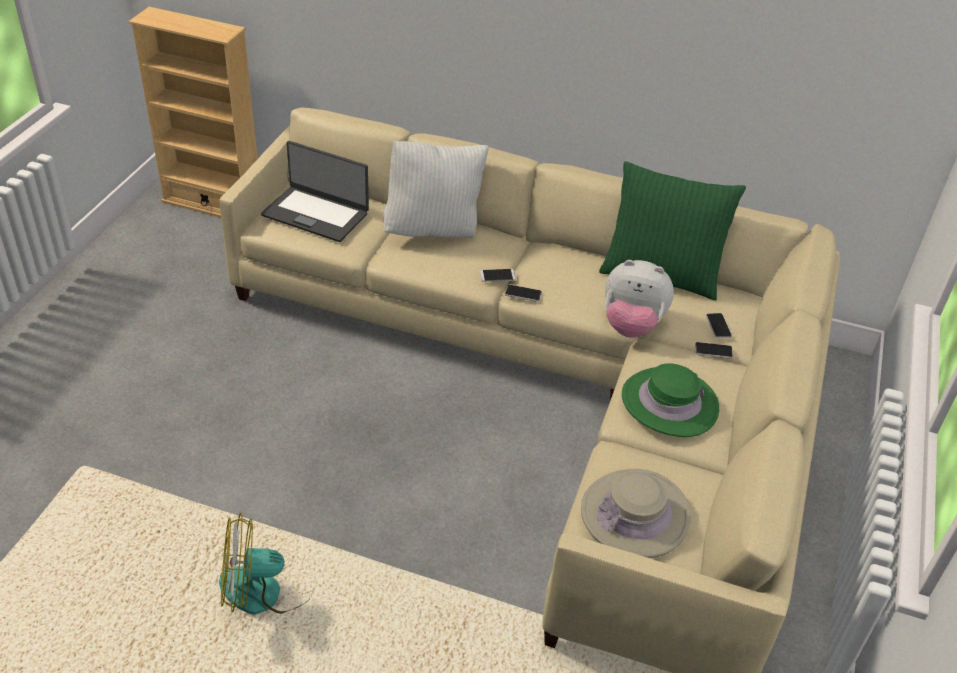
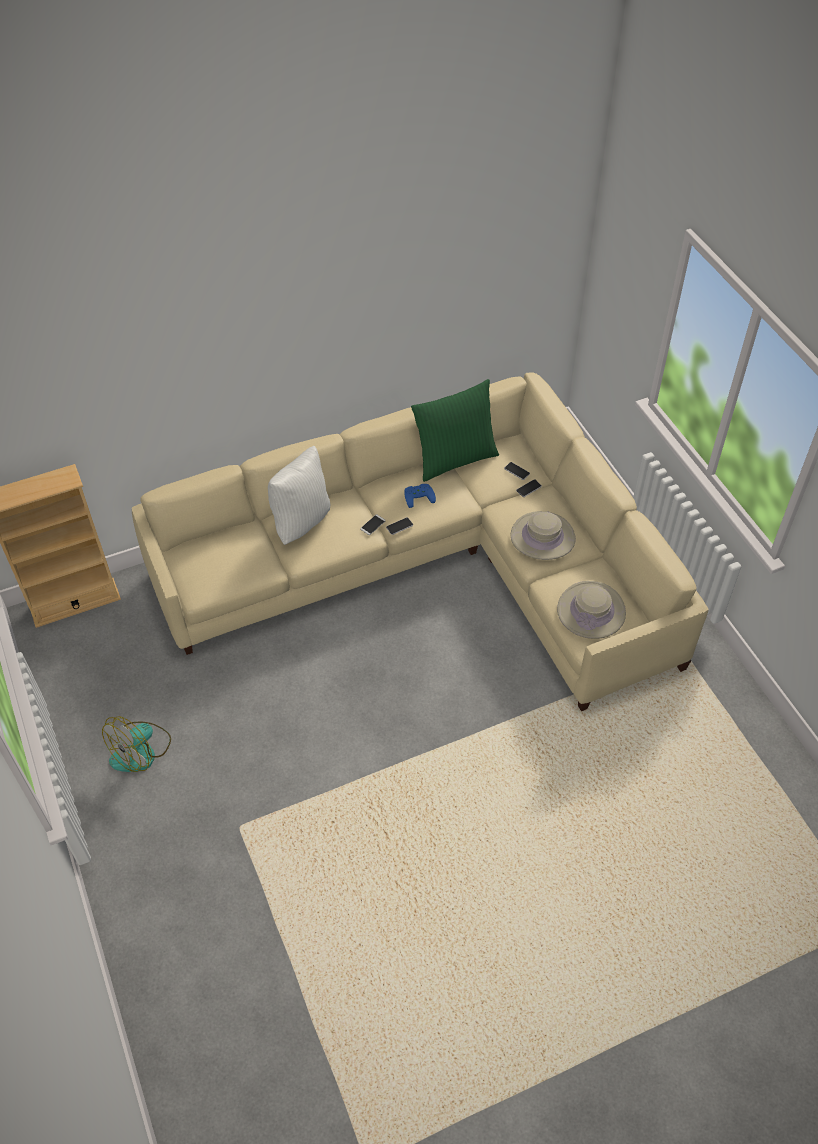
camera: 40 degrees left, 10 degrees up
fan [219,513,313,615] -> fan moved to [102,716,171,772]
laptop [261,141,369,242] -> none
plush toy [605,260,674,338] -> none
green hat [622,363,719,437] -> beige hat [510,511,576,560]
none -> blue game controller [405,484,436,508]

